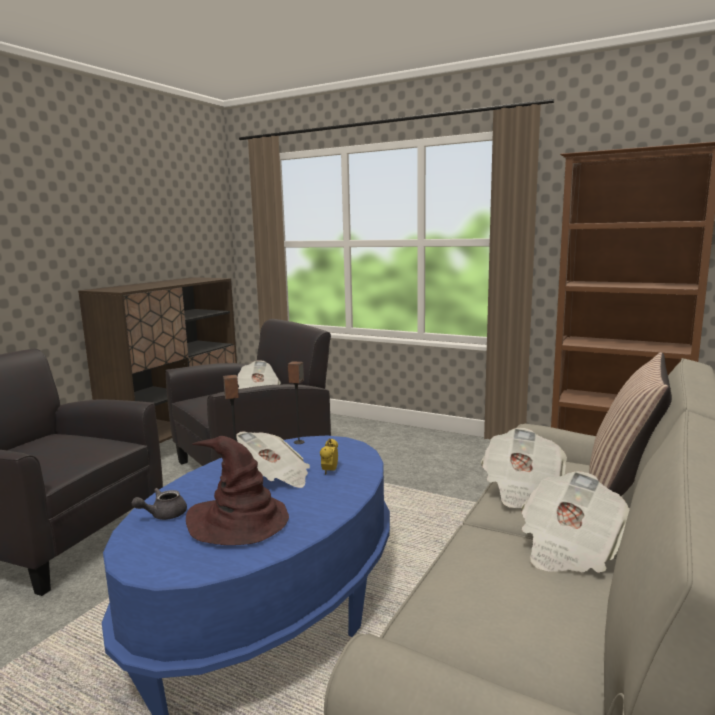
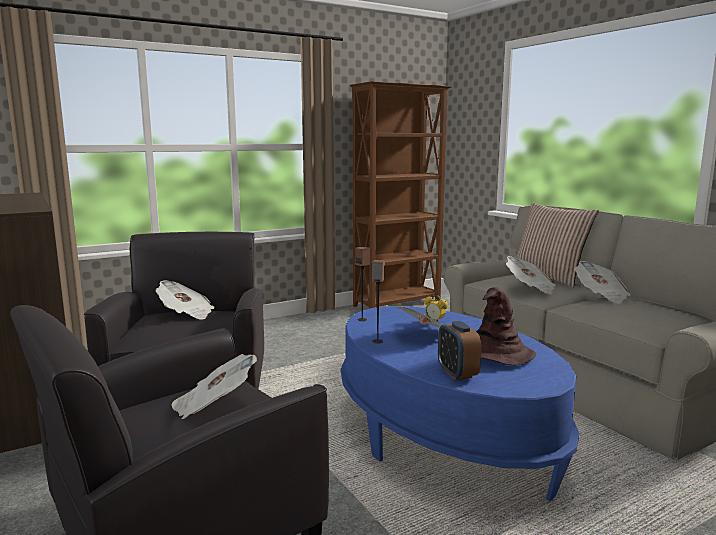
camera: 60 degrees left, 0 degrees up
grey teapot [131,488,187,520] -> alarm clock [438,321,481,380]
none -> newspaper [171,354,257,419]

